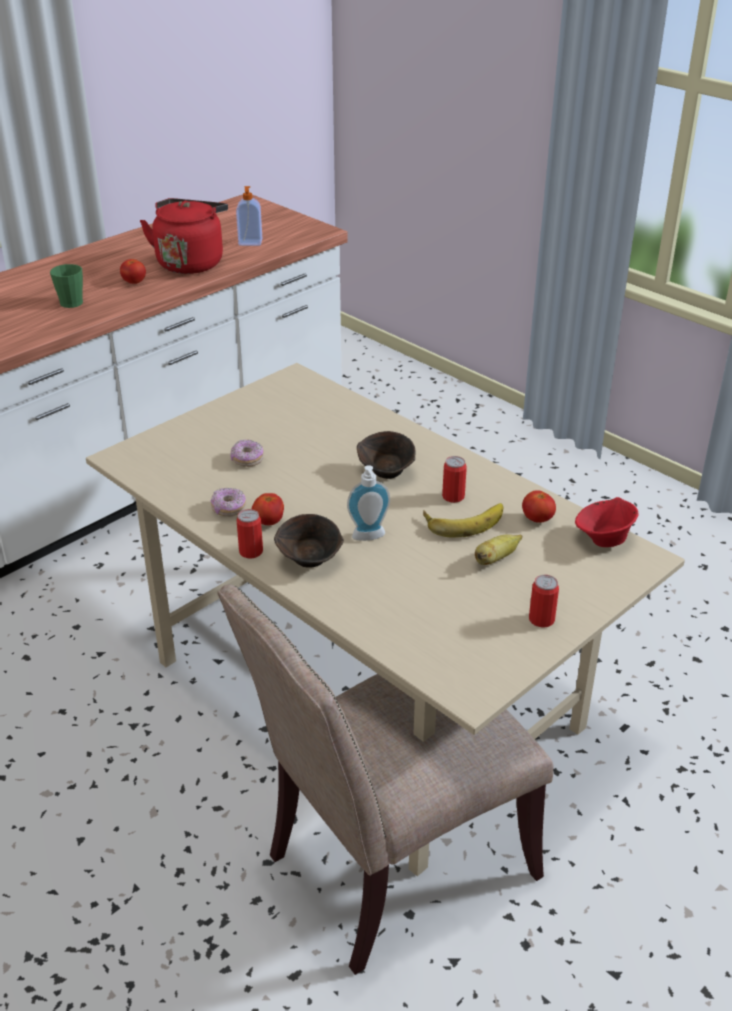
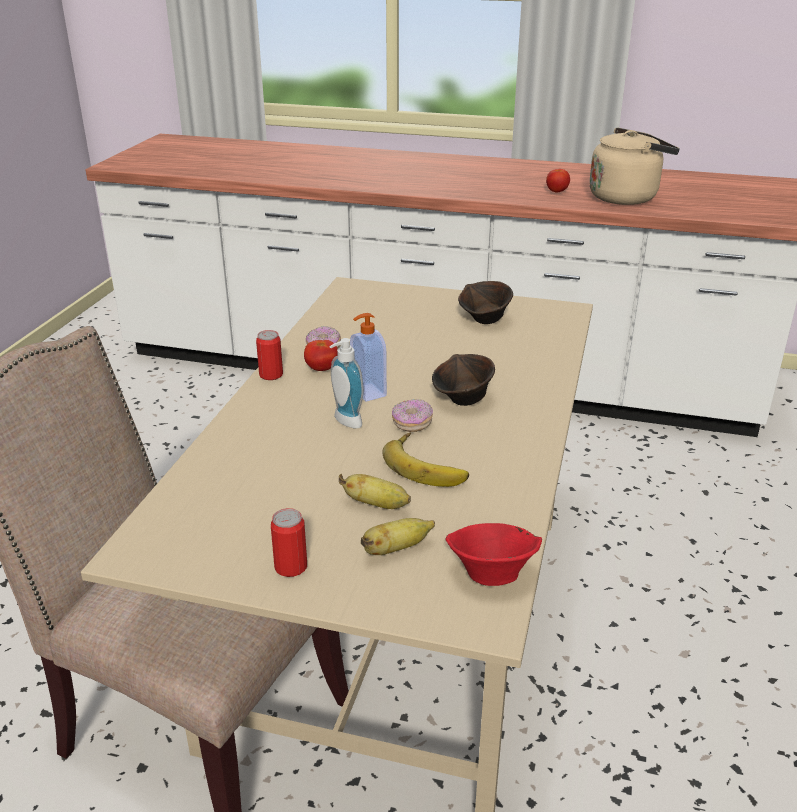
camera: 60 degrees right, 5 degrees down
green mug [50,264,83,308] -> none
red kettle [140,198,228,274] -> beige kettle [589,127,680,205]
donut [230,439,264,467] -> donut moved to [392,399,433,432]
soap dispenser [236,186,262,246] -> soap dispenser moved to [350,313,387,402]
brown bowl [274,514,344,567] -> brown bowl moved to [458,281,513,324]
can [442,456,467,503] -> none
tomato [522,490,556,523] -> none
none -> banana [361,518,435,555]

